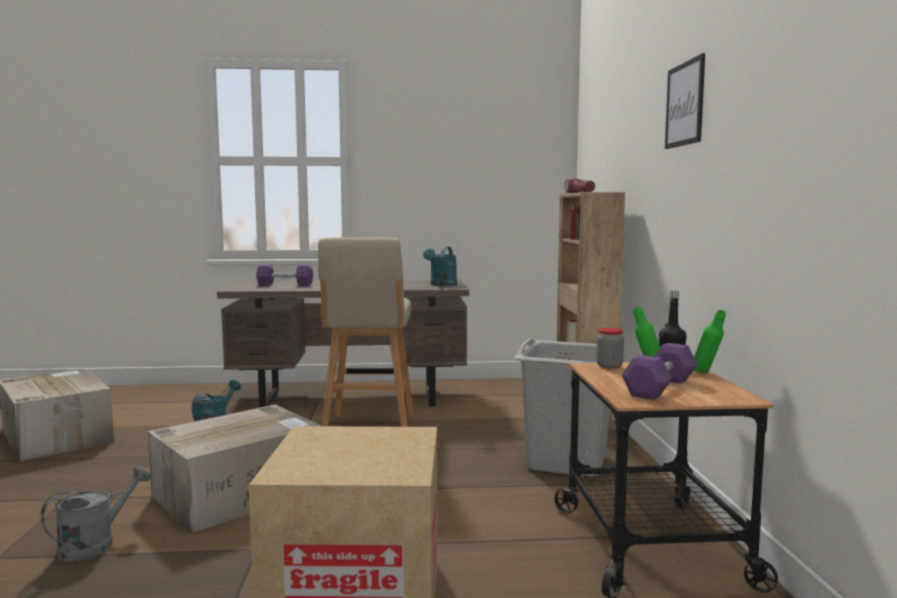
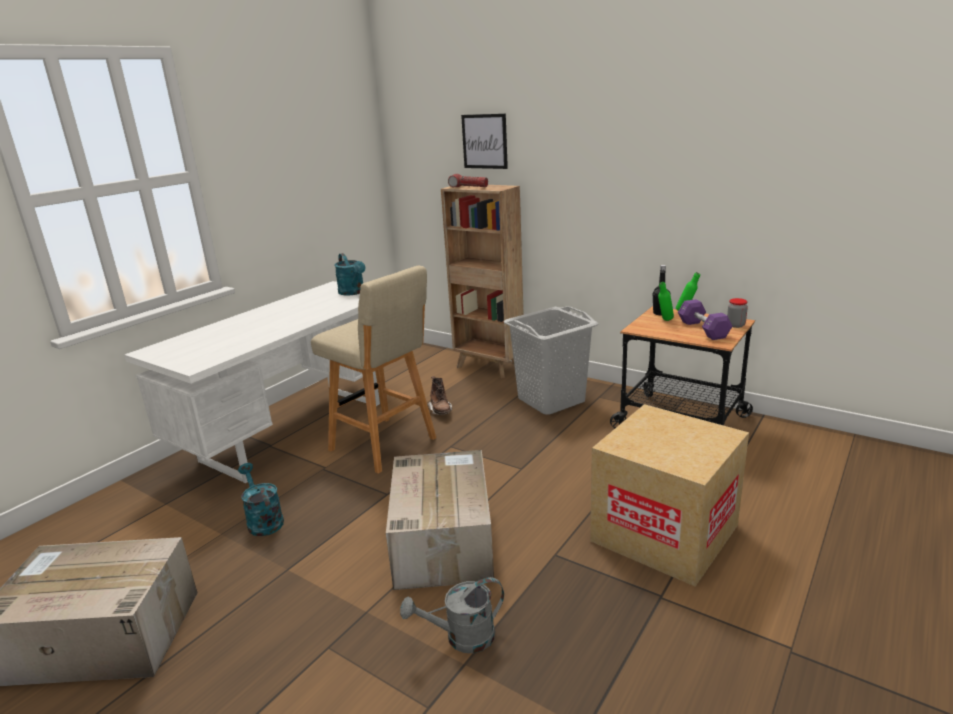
camera: 50 degrees left, 15 degrees up
grey watering can [41,465,151,561] -> grey watering can turned 90 degrees counterclockwise [400,577,504,653]
brown desk [217,280,469,408] -> white desk [124,281,380,483]
purple dumbbell [256,265,313,286] -> none
jar [596,328,624,369] -> jar moved to [727,298,748,328]
picture [665,53,705,149] -> picture moved to [461,114,508,169]
none -> brown boot [427,376,452,415]

